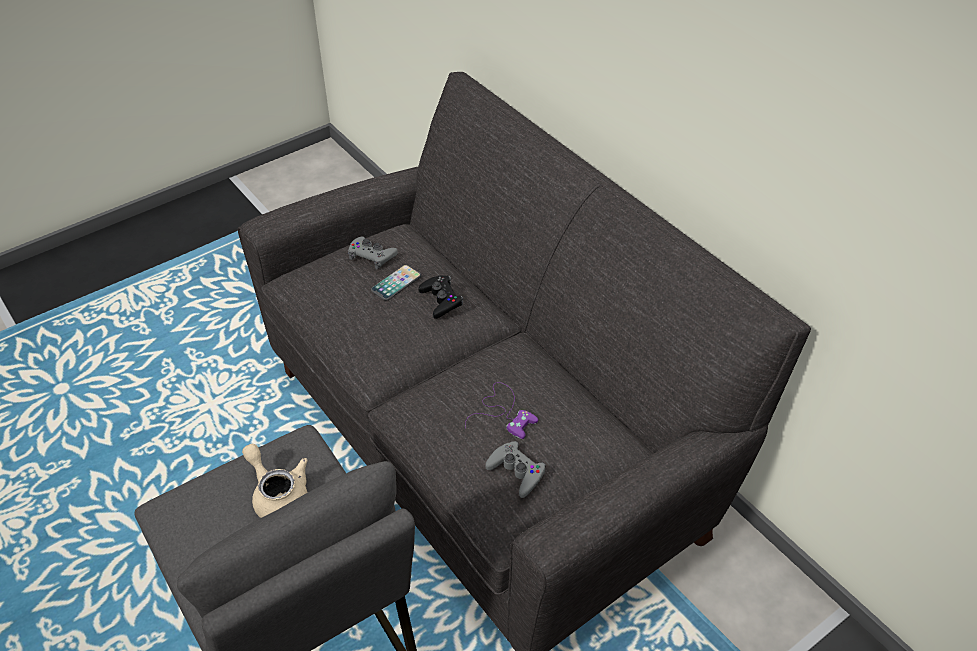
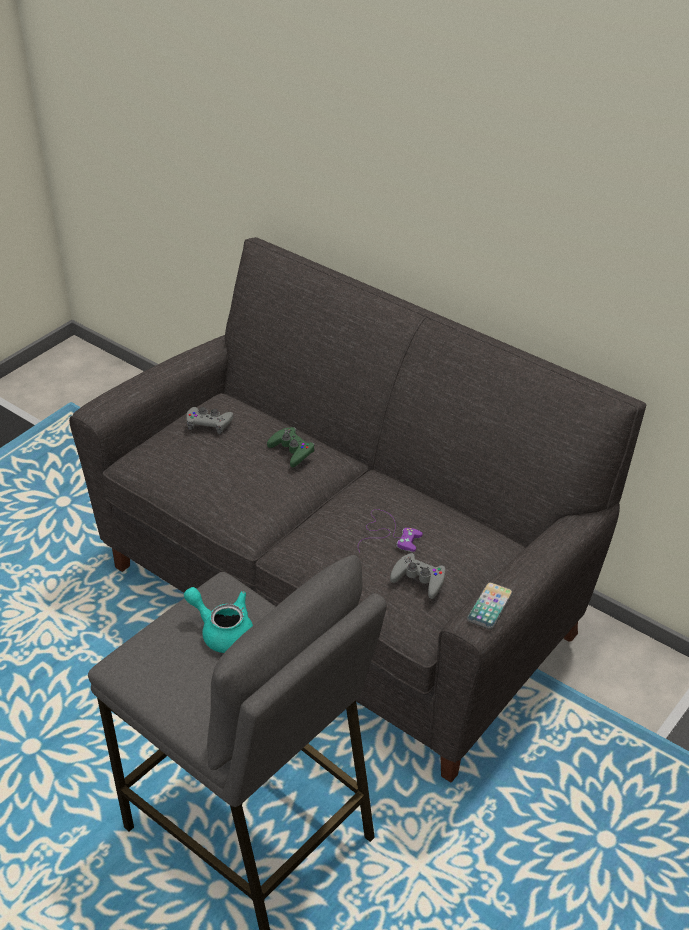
camera: 15 degrees left, 5 degrees down
beige teapot [242,444,308,518] -> turquoise teapot [184,587,253,653]
phone [371,265,421,301] -> phone moved to [467,582,513,629]
black game controller [418,275,463,319] -> green game controller [267,427,315,467]

